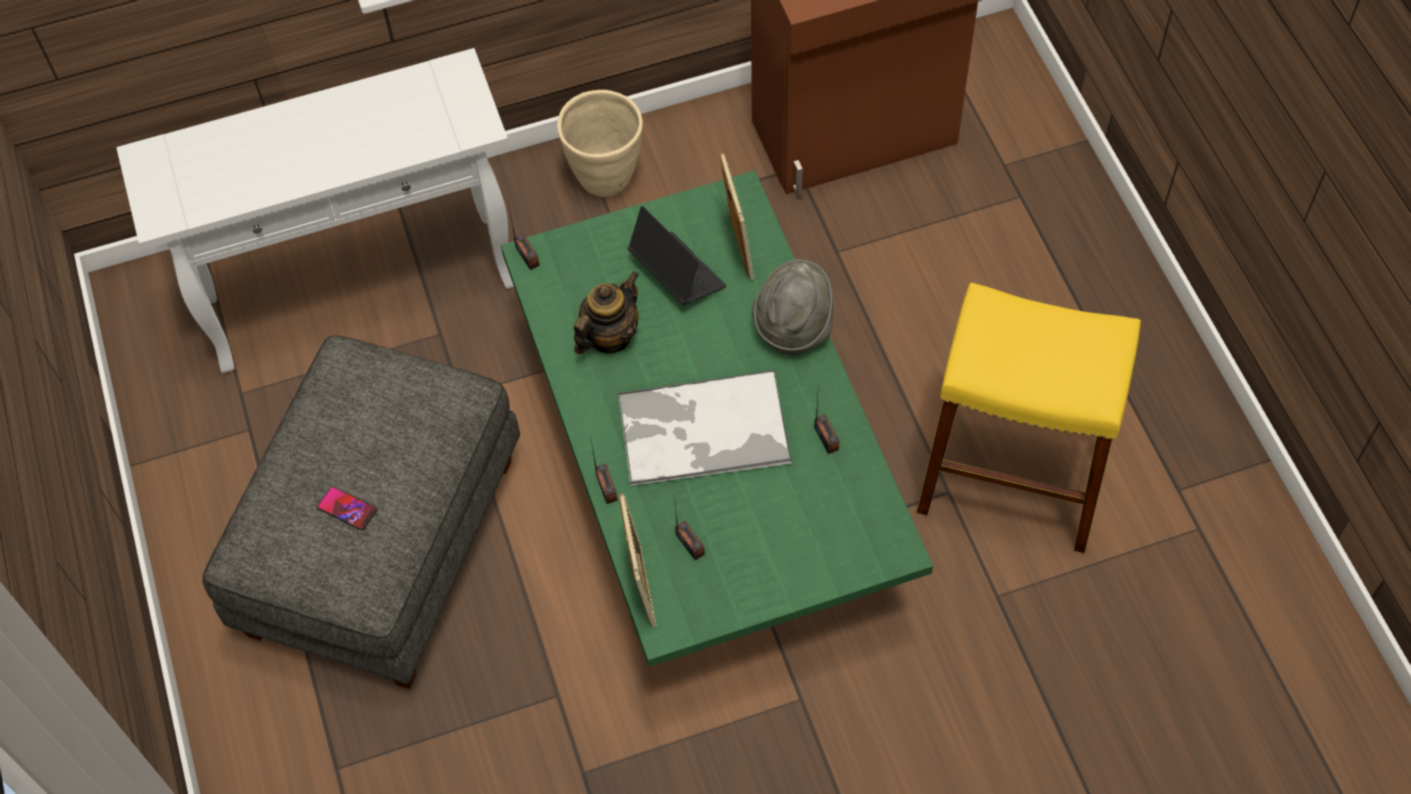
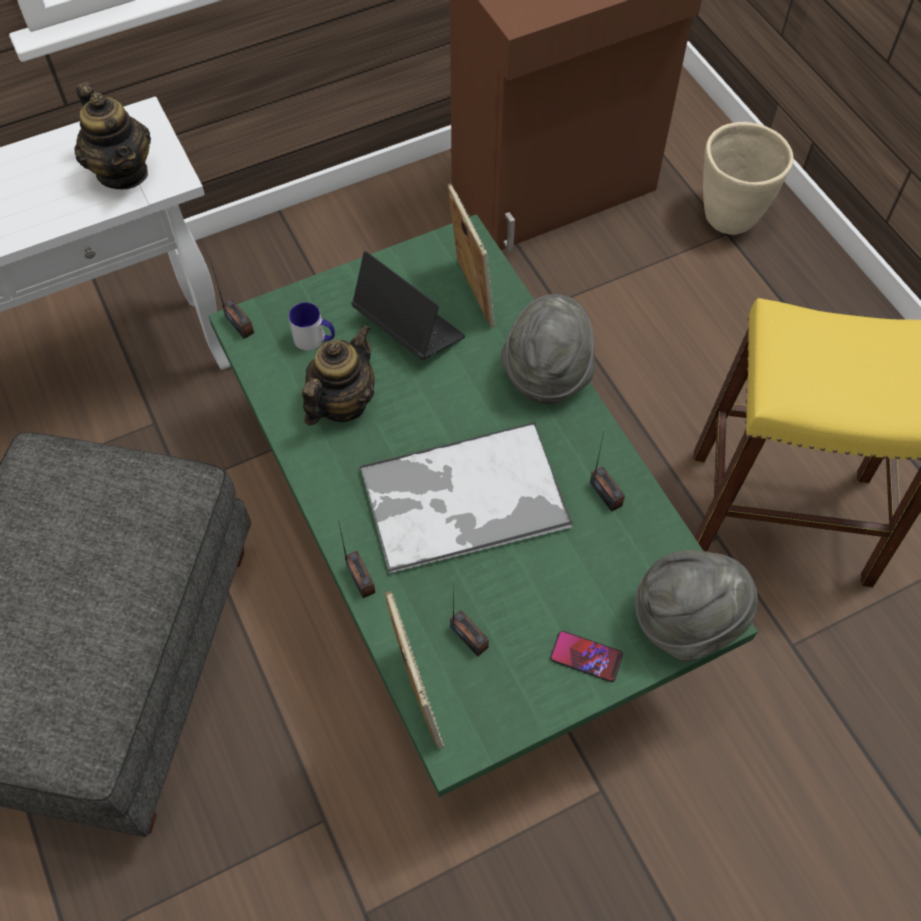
camera: 10 degrees left, 0 degrees up
phone [317,487,377,530] -> phone moved to [550,631,623,682]
beige planter [557,90,643,197] -> beige planter moved to [703,122,794,235]
none -> teapot [75,82,151,189]
none -> mug [288,302,335,351]
none -> grey hat [635,550,758,662]

